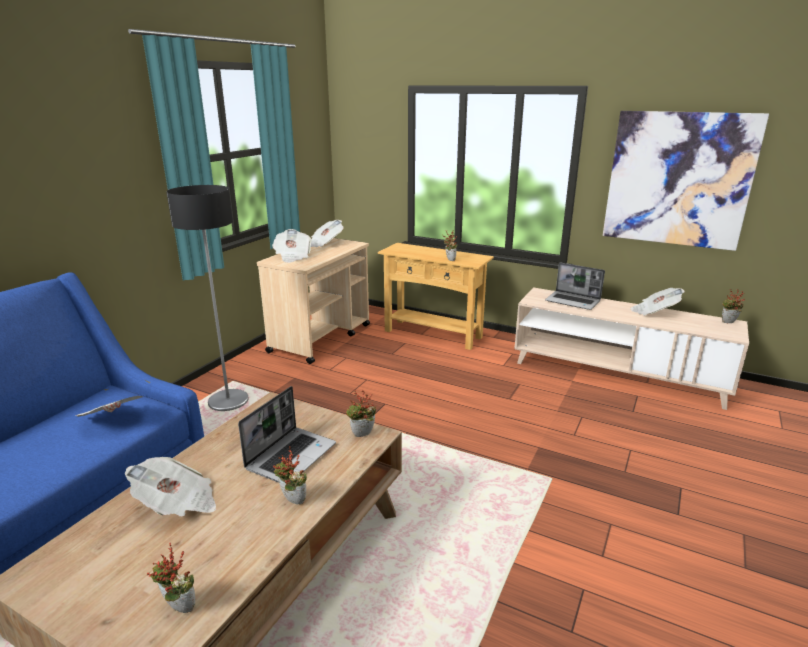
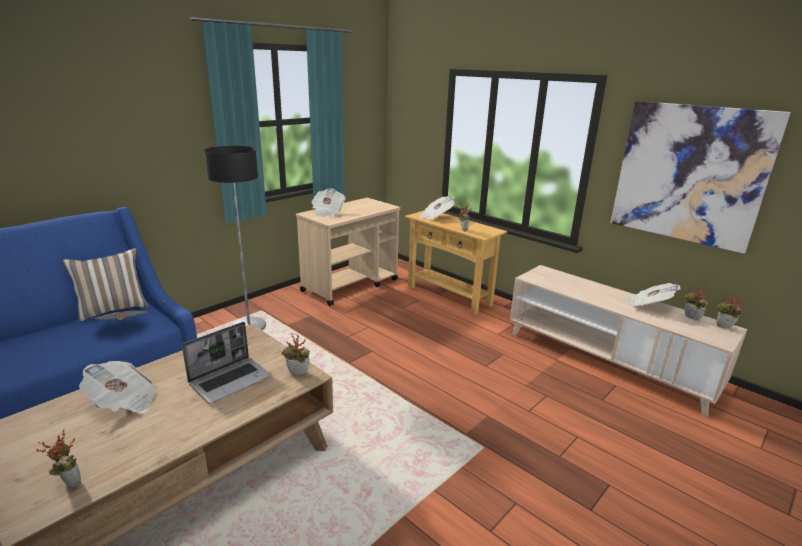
camera: 15 degrees right, 0 degrees up
potted plant [273,446,307,504] -> potted plant moved to [684,284,708,320]
newspaper [311,220,344,247] -> newspaper moved to [419,196,455,220]
laptop [545,263,605,310] -> none
none -> pillow [62,248,149,322]

